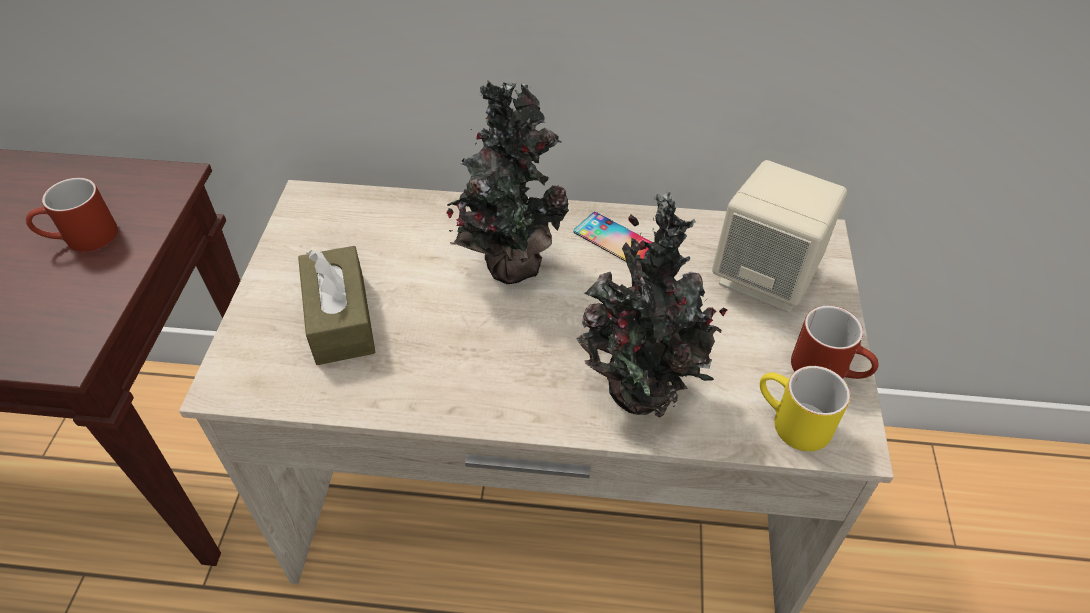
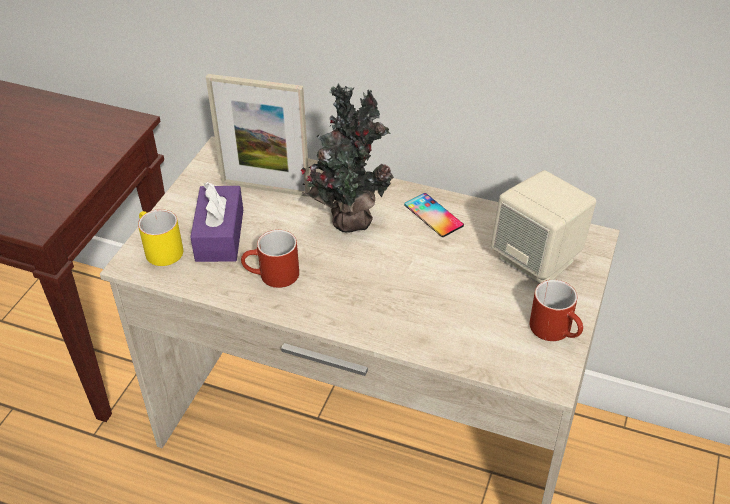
camera: 15 degrees right, 5 degrees down
red mug [26,178,118,252] -> red mug moved to [241,230,299,288]
brown tissue box [298,246,376,365] -> purple tissue box [190,182,243,262]
potted plant [577,191,728,417] -> none
yellow mug [760,366,850,451] -> yellow mug moved to [138,209,183,266]
none -> picture frame [206,74,310,197]

